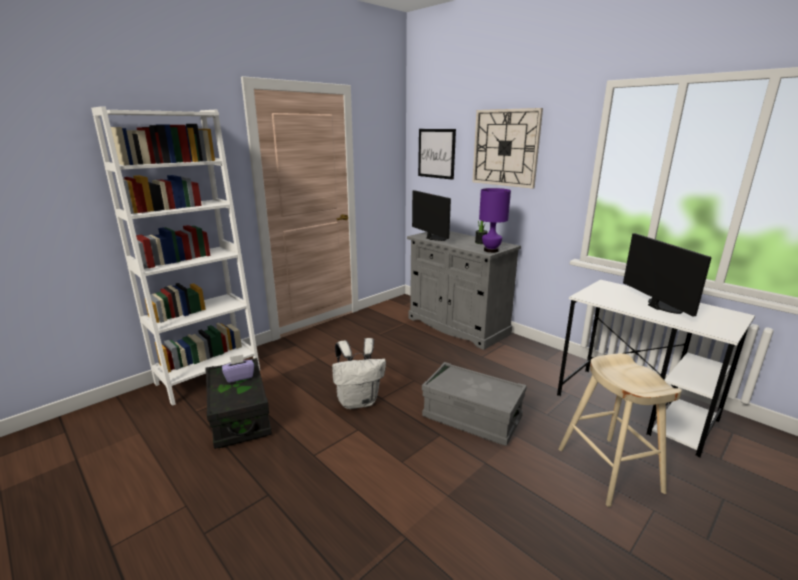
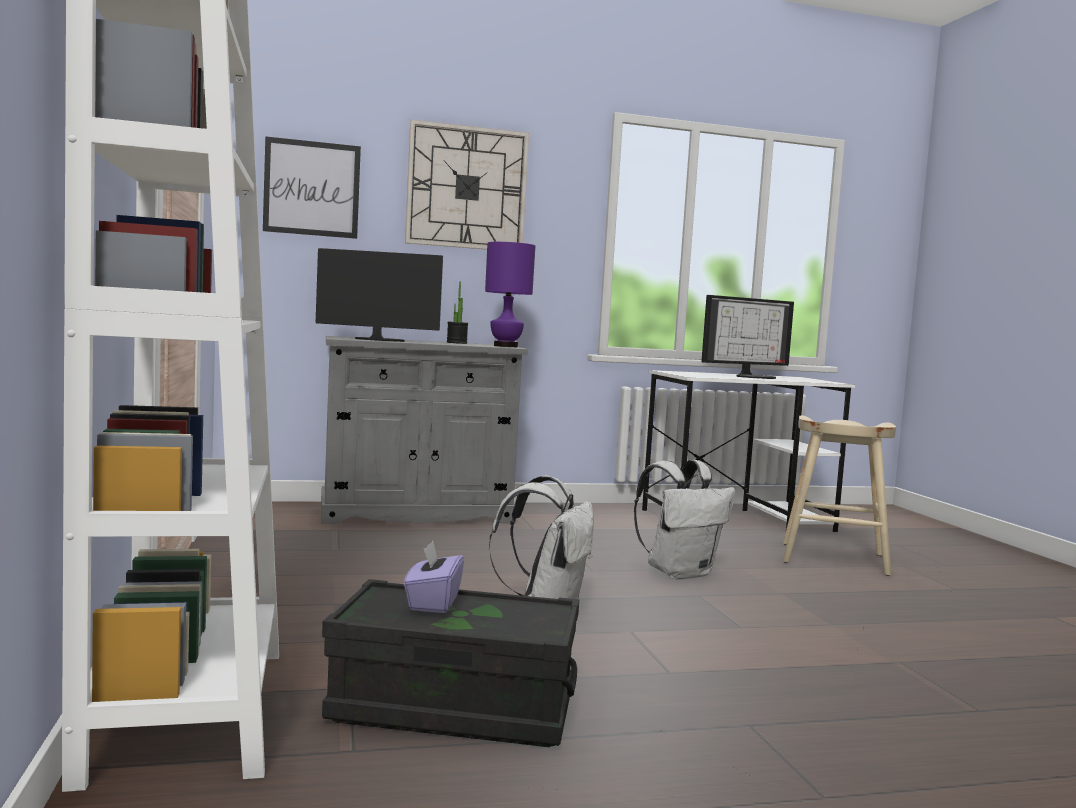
camera: 60 degrees left, 15 degrees down
grey storage box [422,362,527,446] -> white backpack [634,460,735,580]
monitor [623,233,711,317] -> monitor turned 135 degrees clockwise [701,295,794,379]

